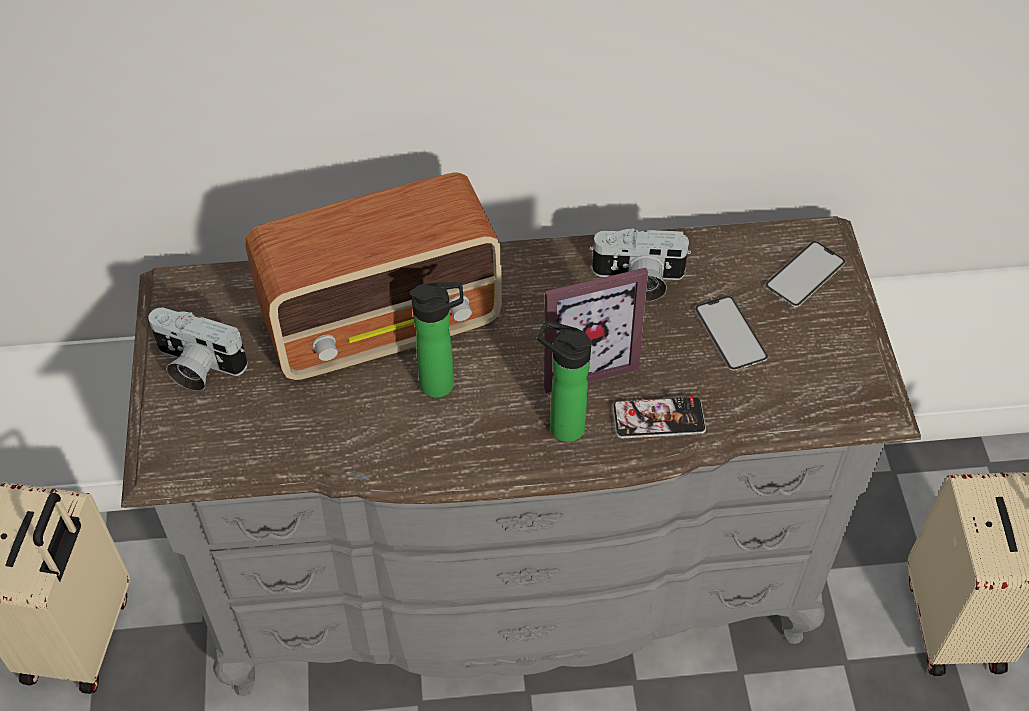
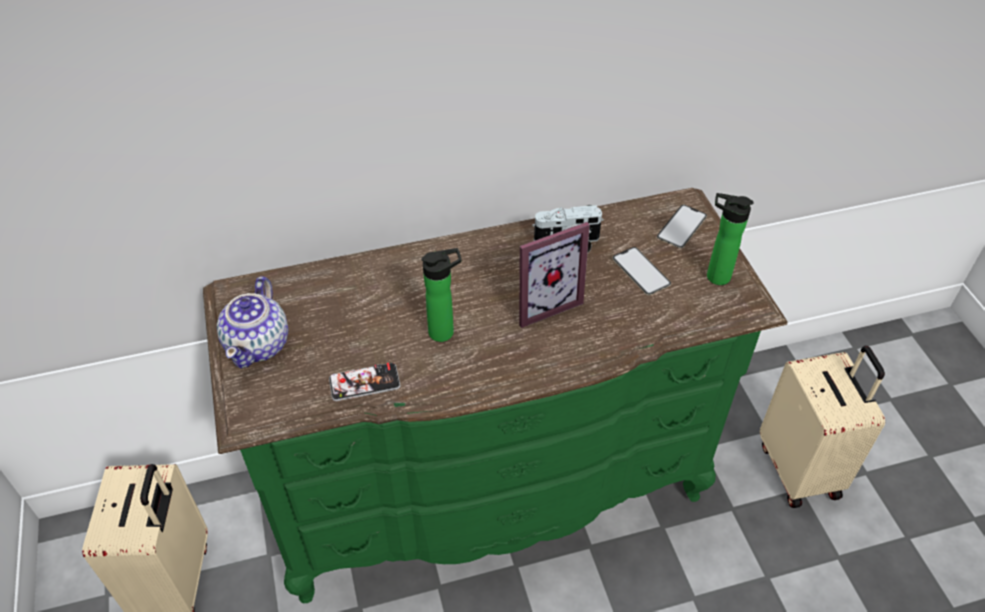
camera: 10 degrees left, 5 degrees down
grey dresser [121,216,921,696] -> green dresser [203,188,787,603]
camera [148,307,248,391] -> teapot [217,276,288,368]
radio [246,172,502,380] -> none
bottle [537,320,592,442] -> bottle moved to [707,193,754,285]
phone [612,396,706,438] -> phone moved to [329,362,400,401]

